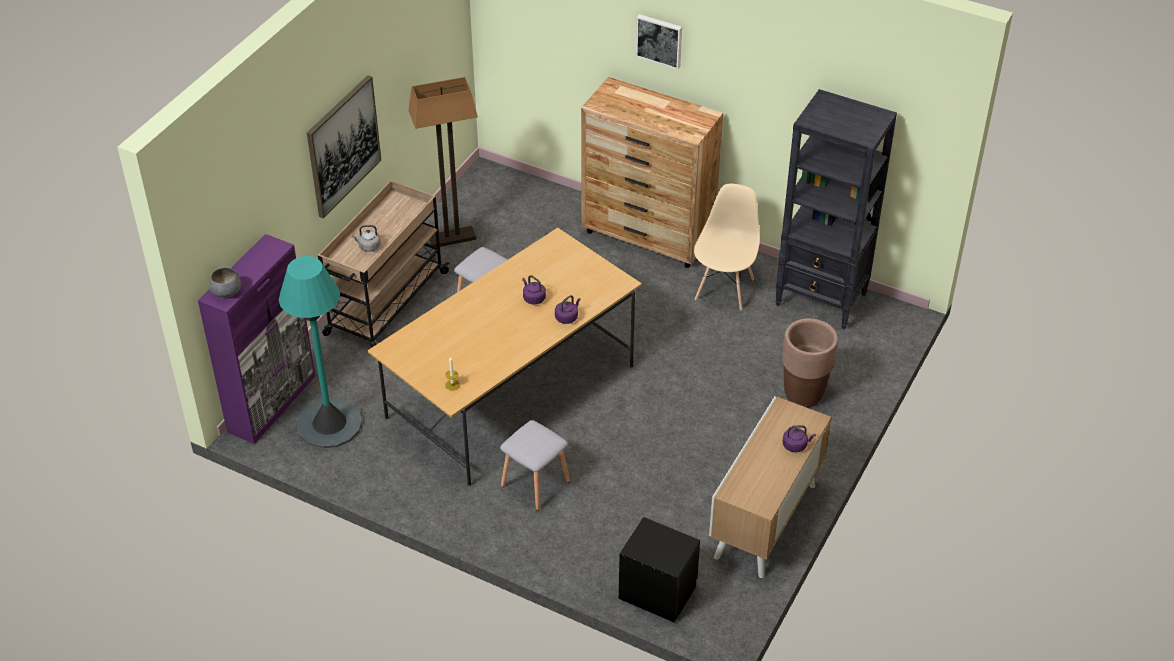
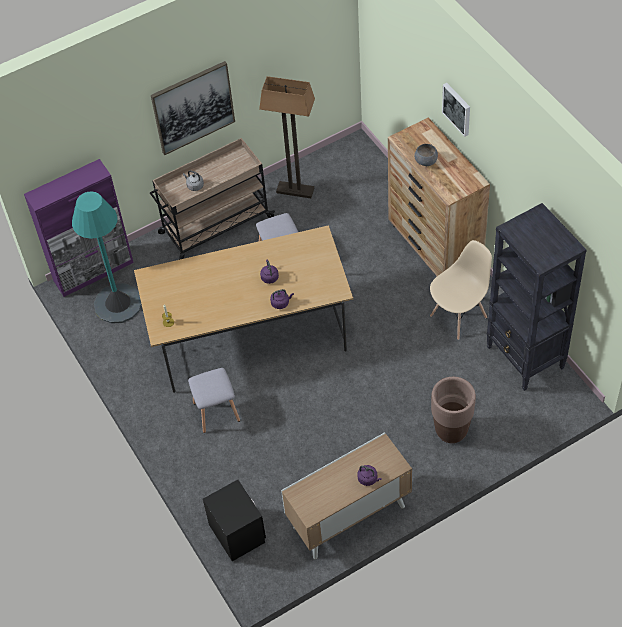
camera: 35 degrees right, 10 degrees up
grey bowl [209,268,241,298] -> grey bowl moved to [414,144,438,166]

